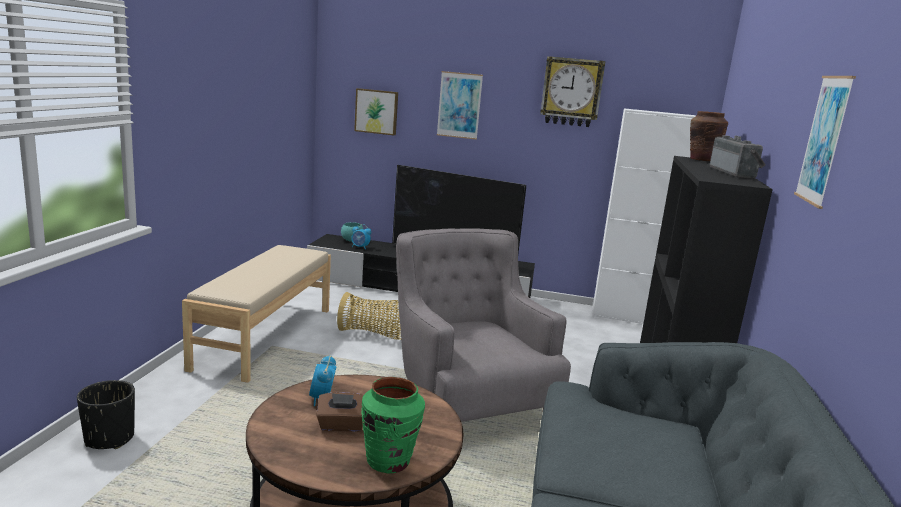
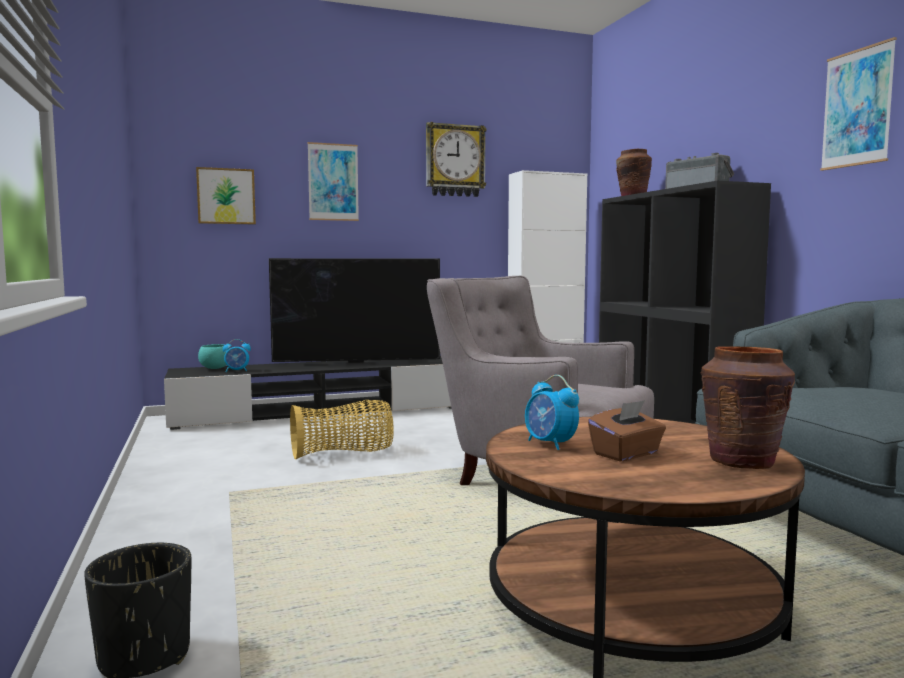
camera: 30 degrees left, 10 degrees down
beige bench [182,245,331,383] -> none
green vase [361,377,425,473] -> brown vase [701,346,795,469]

